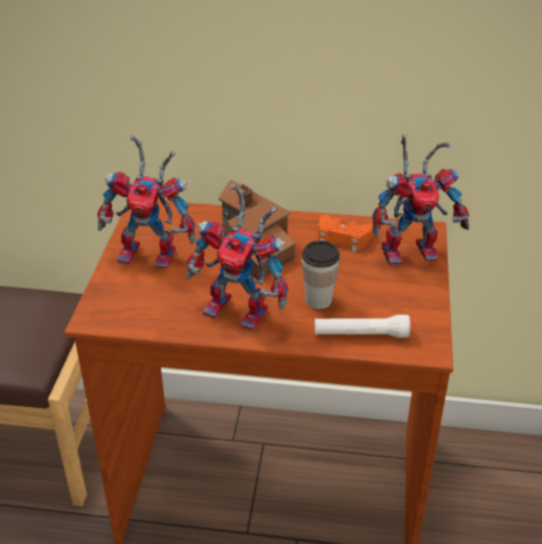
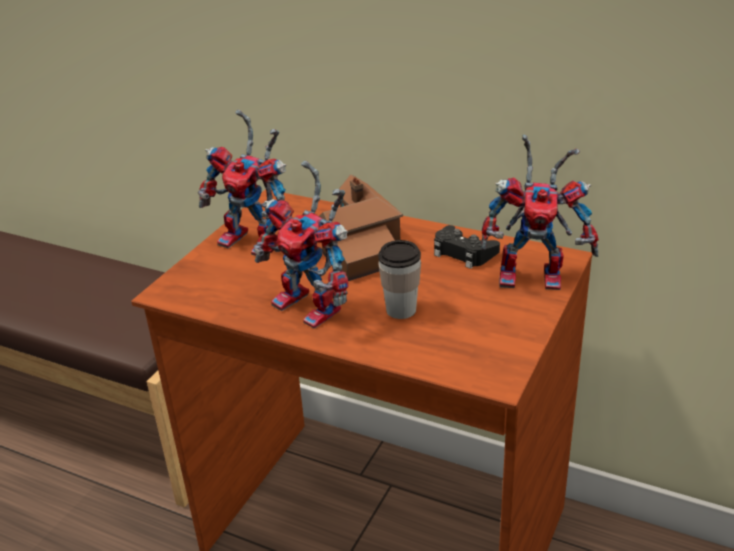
camera: 20 degrees right, 5 degrees down
white flashlight [315,315,410,338] -> none
orange game controller [318,214,374,252] -> black game controller [434,225,500,269]

